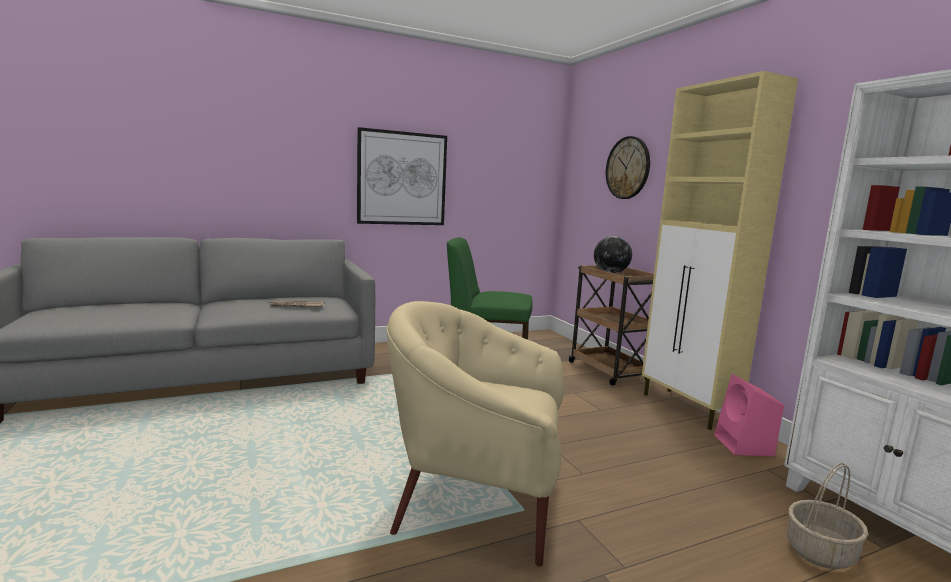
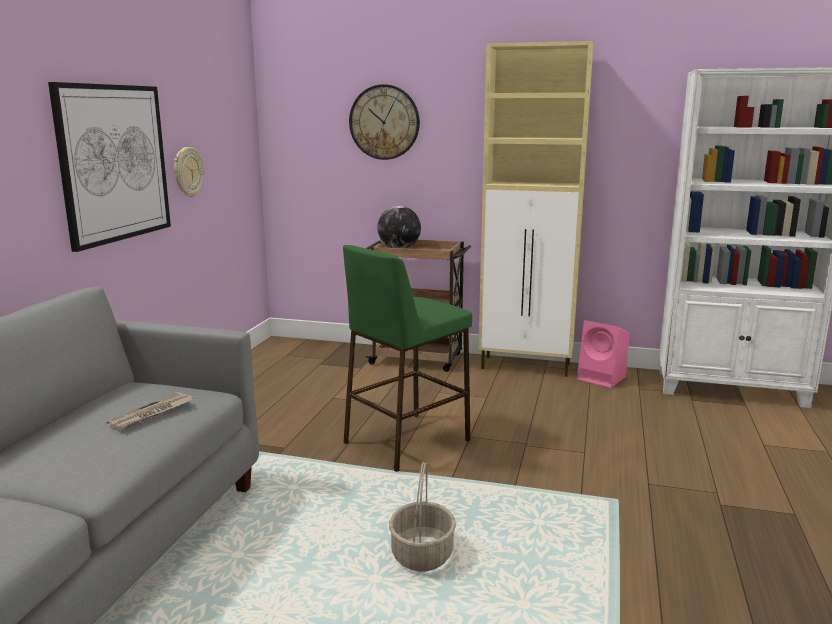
camera: 50 degrees left, 5 degrees up
beige armchair [387,301,564,567] -> none
basket [787,463,868,569] -> basket moved to [389,462,456,572]
none -> wall clock [174,147,204,197]

